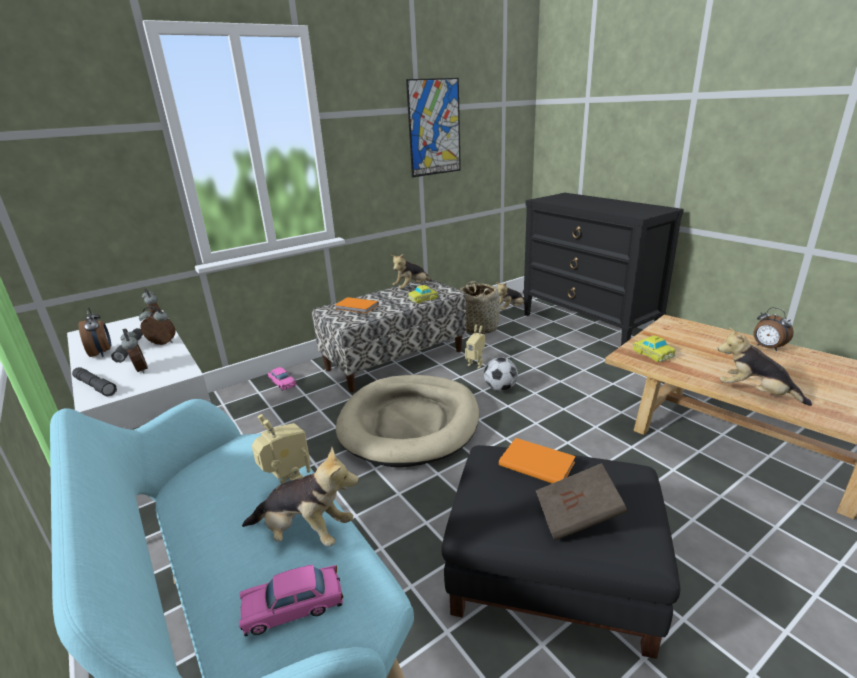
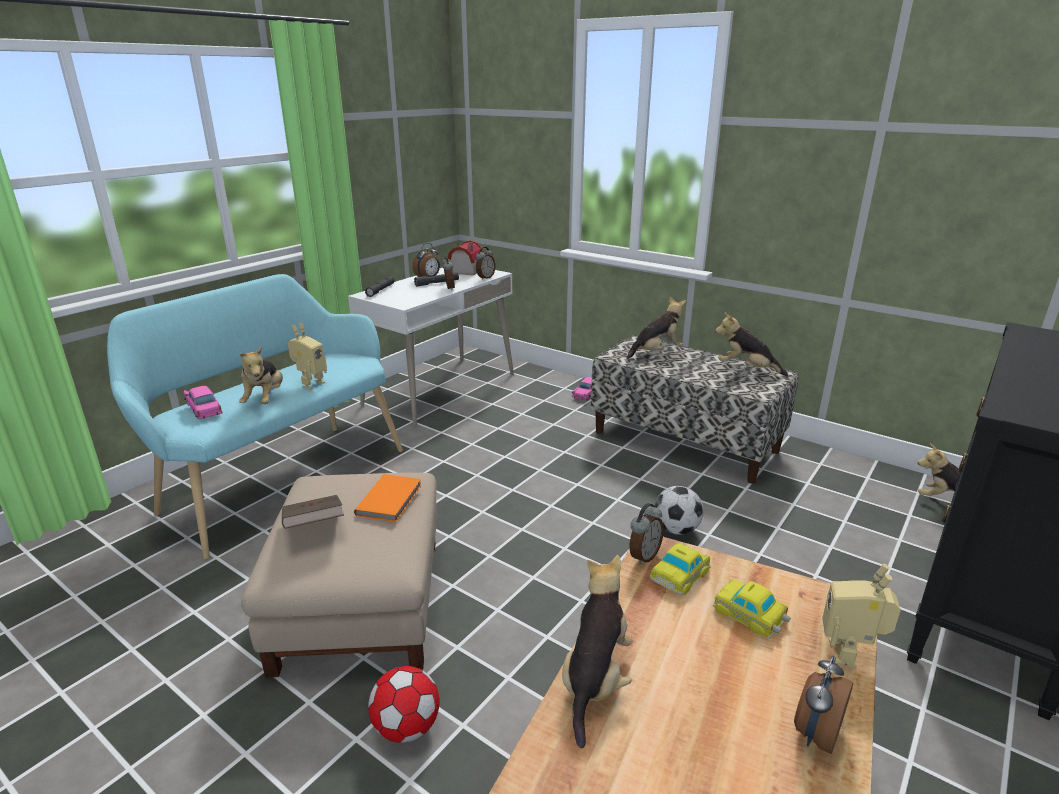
camera: 70 degrees right, 0 degrees up
alarm clock [121,328,148,374] -> alarm clock moved to [629,503,664,565]
orange book [335,297,379,314] -> plush toy [627,297,686,360]
beige dog bed [336,375,479,467] -> none
picture [406,78,461,177] -> none
toy car [408,285,439,304] -> toy car moved to [713,580,791,638]
black ottoman [441,445,681,659] -> beige ottoman [241,473,437,678]
basket [460,281,500,334] -> none
toy robot [465,324,485,369] -> toy robot moved to [822,564,901,668]
none -> football [368,666,439,743]
none -> toy house [448,240,484,276]

